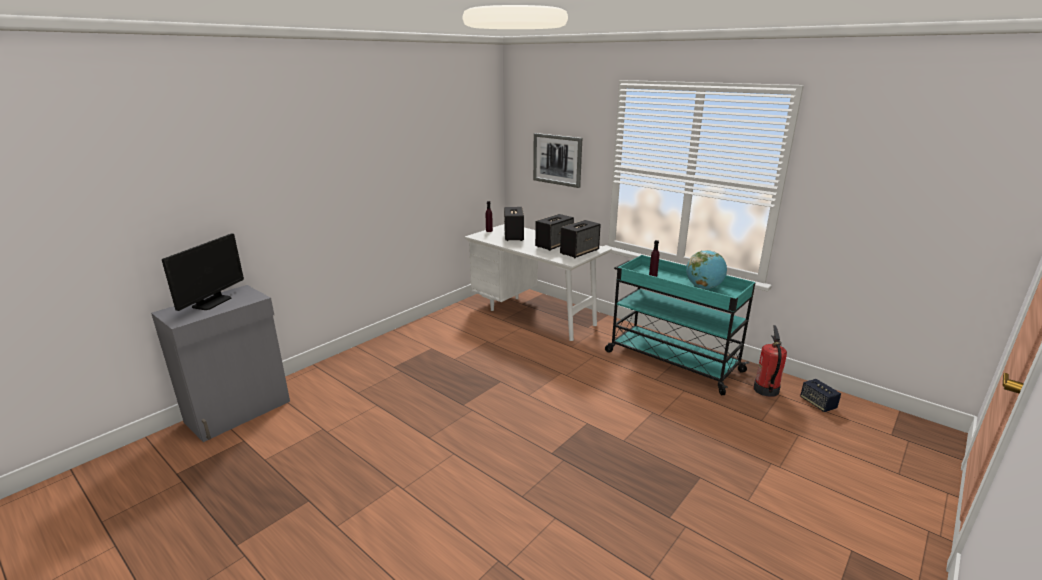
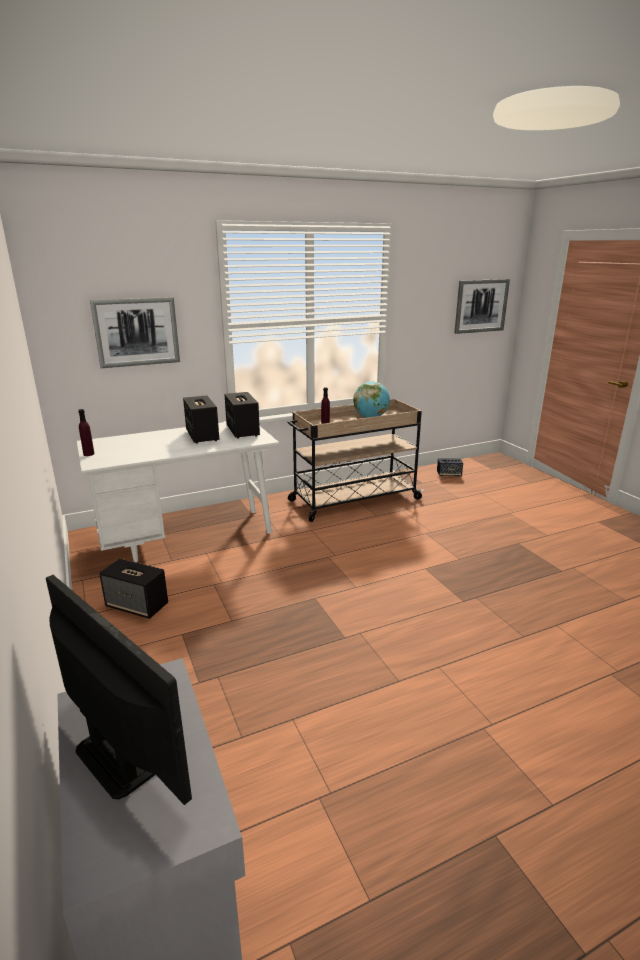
camera: 65 degrees left, 0 degrees up
speaker [504,207,524,241] -> speaker moved to [99,559,168,619]
turquoise cart [605,255,755,395] -> beige cart [287,399,424,522]
fire extinguisher [753,325,787,397] -> none
none -> picture [454,279,510,334]

